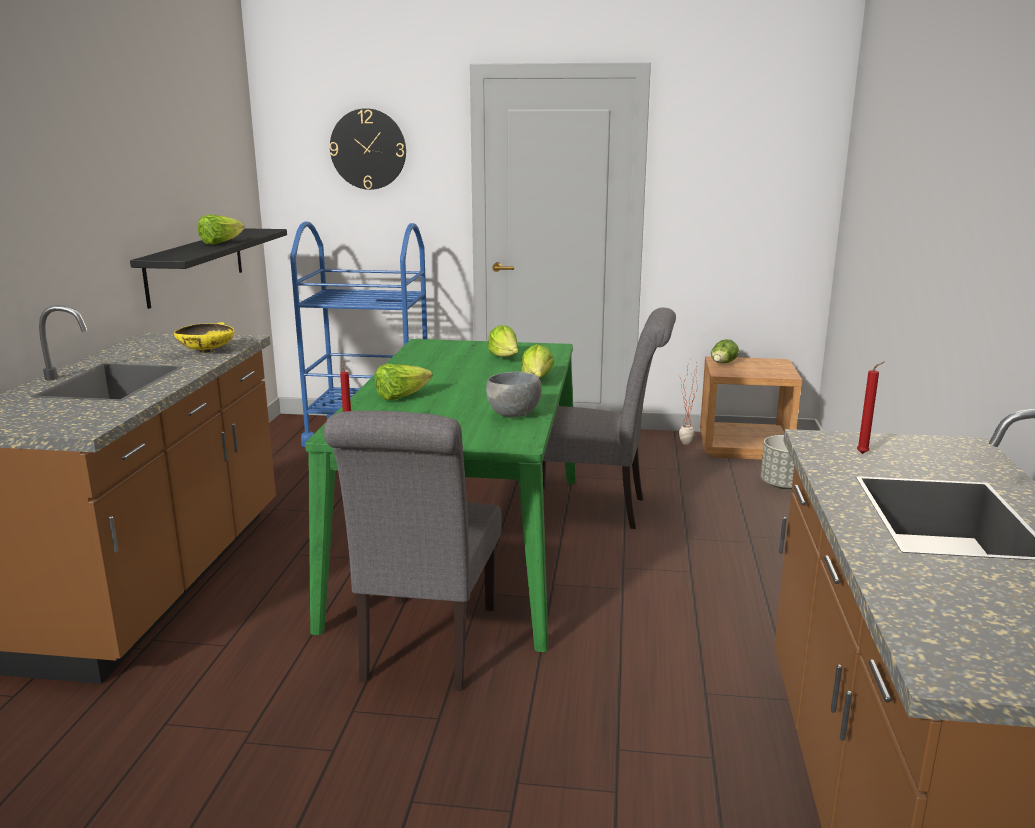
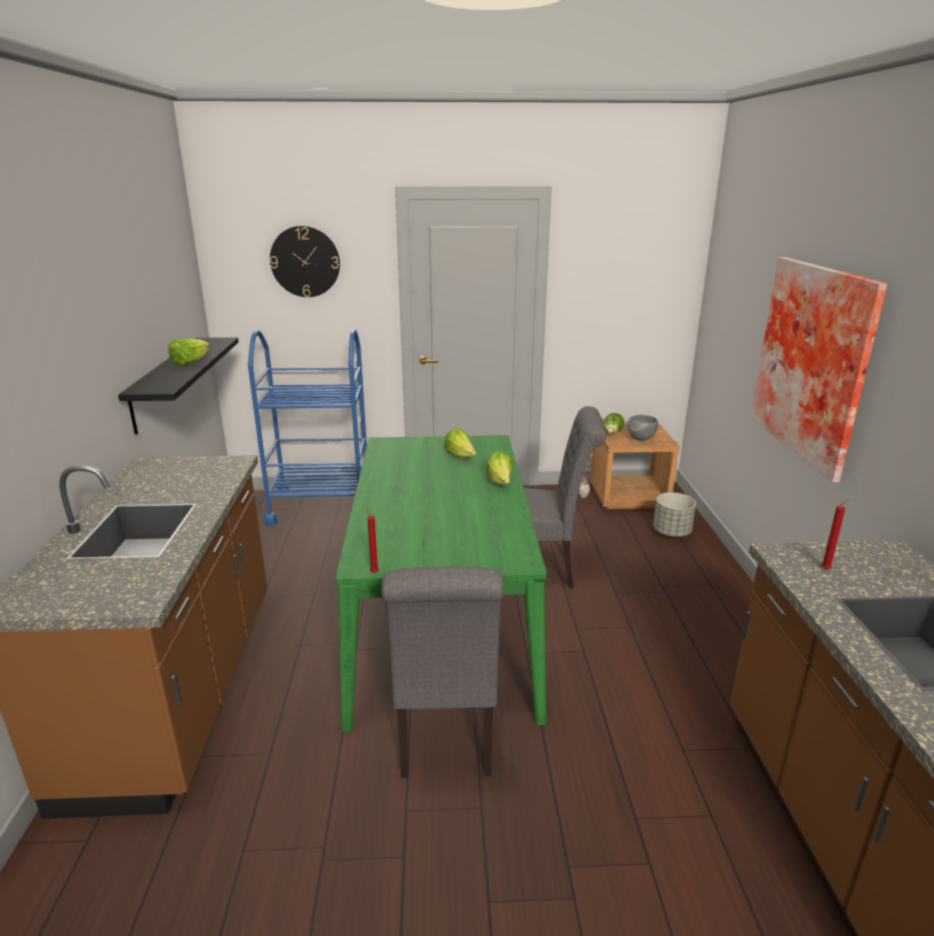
camera: 10 degrees left, 5 degrees up
yellow bowl [174,322,235,353] -> none
lettuce [375,364,433,400] -> none
grey bowl [486,371,542,417] -> grey bowl moved to [627,415,658,440]
none -> picture [750,257,887,482]

